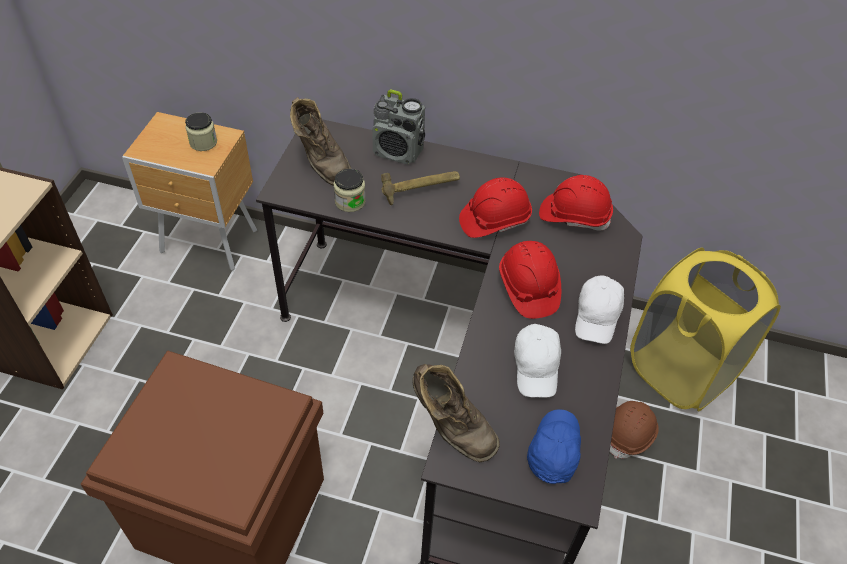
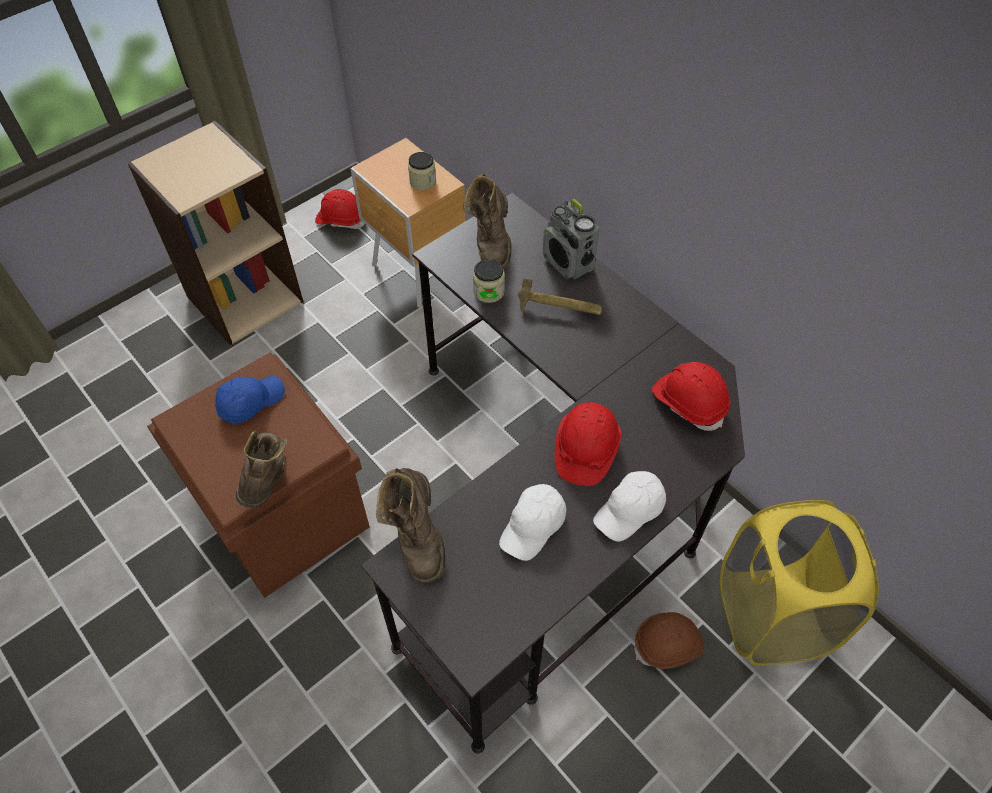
camera: 35 degrees right, 5 degrees up
red hard hat [459,178,532,238] -> red hard hat moved to [315,189,365,229]
blue cap [527,409,581,484] -> blue cap moved to [215,376,285,424]
none -> brown boot [236,430,288,508]

